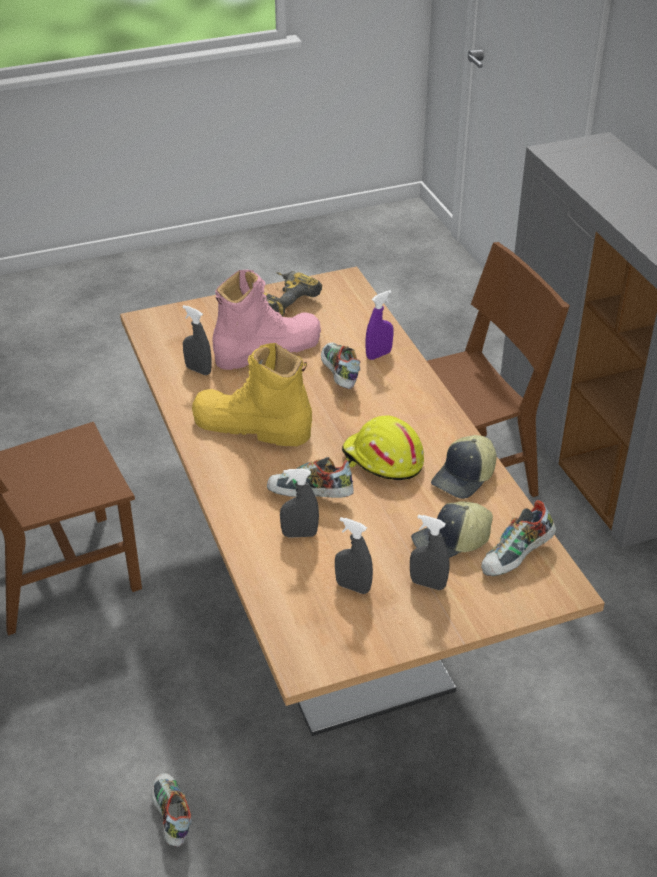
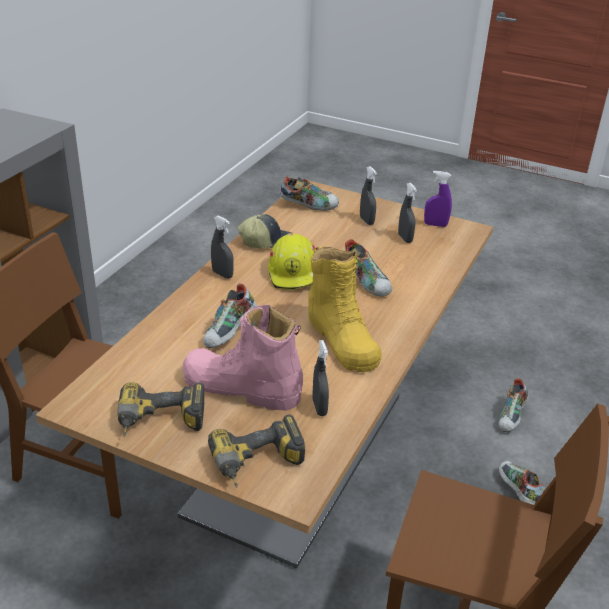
camera: 135 degrees left, 5 degrees down
grey spray bottle [280,469,319,538] -> grey spray bottle moved to [211,215,234,279]
purple spray bottle [365,290,393,360] -> purple spray bottle moved to [424,171,452,227]
cap [411,501,493,558] -> none
none -> power drill [208,415,305,487]
none -> shoe [498,461,546,505]

